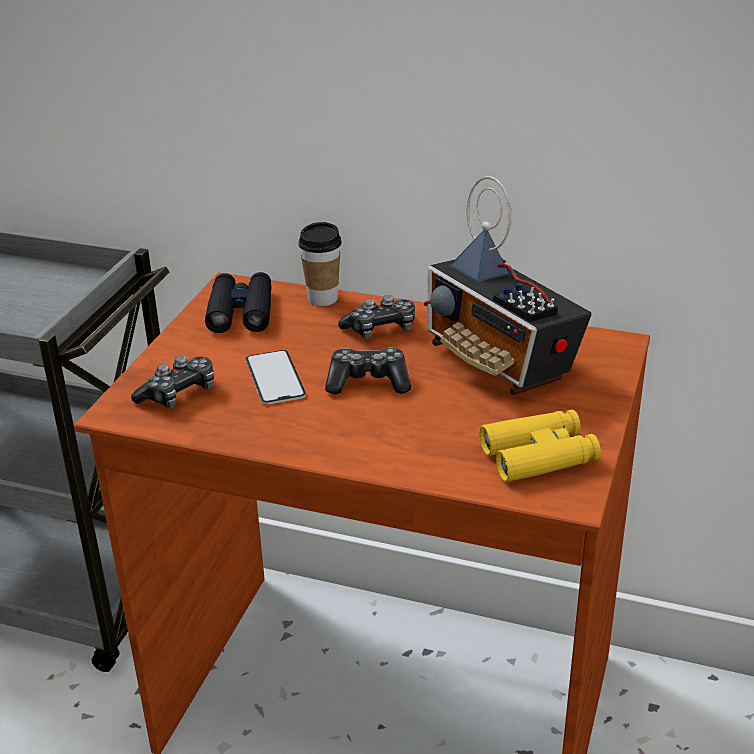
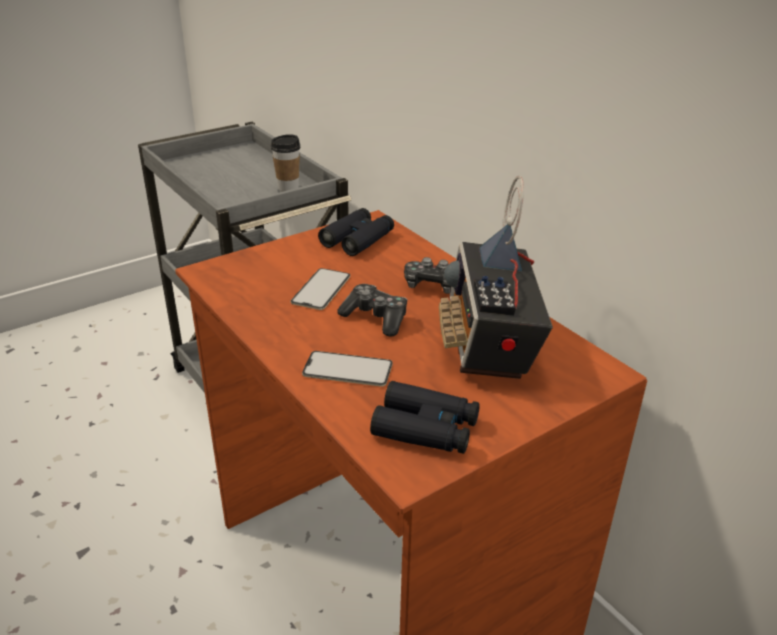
camera: 35 degrees right, 0 degrees up
game controller [131,356,214,409] -> none
cup [298,222,342,306] -> cup moved to [271,134,301,192]
yellow binoculars [479,410,601,482] -> black binoculars [370,381,480,454]
none -> phone [302,351,392,387]

